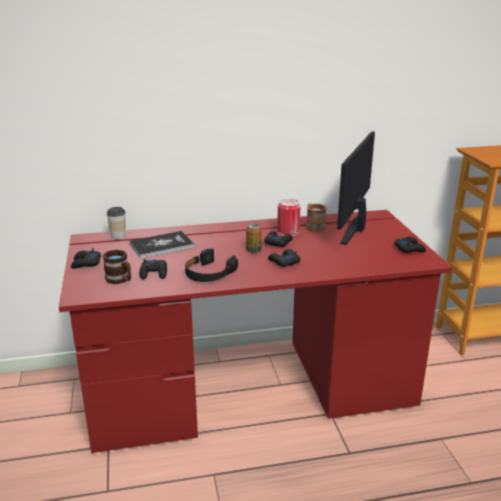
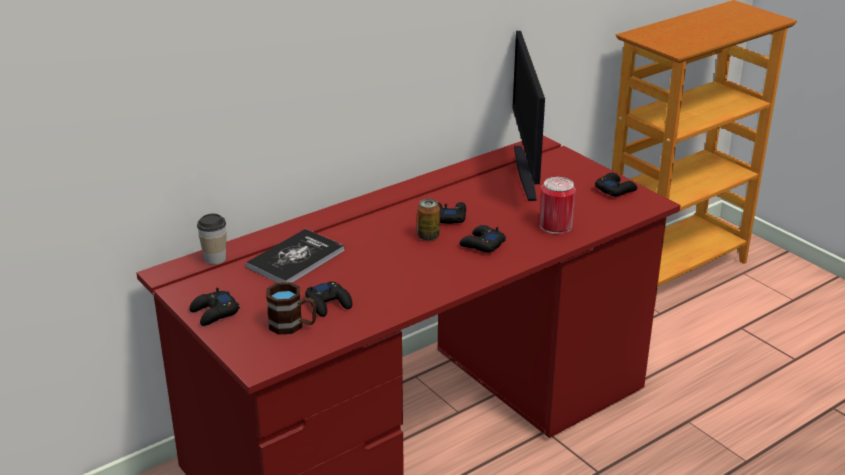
camera: 25 degrees left, 5 degrees up
black headphones [185,248,238,282] -> none
can [277,199,300,236] -> can moved to [539,177,576,234]
mug [306,203,327,232] -> none

